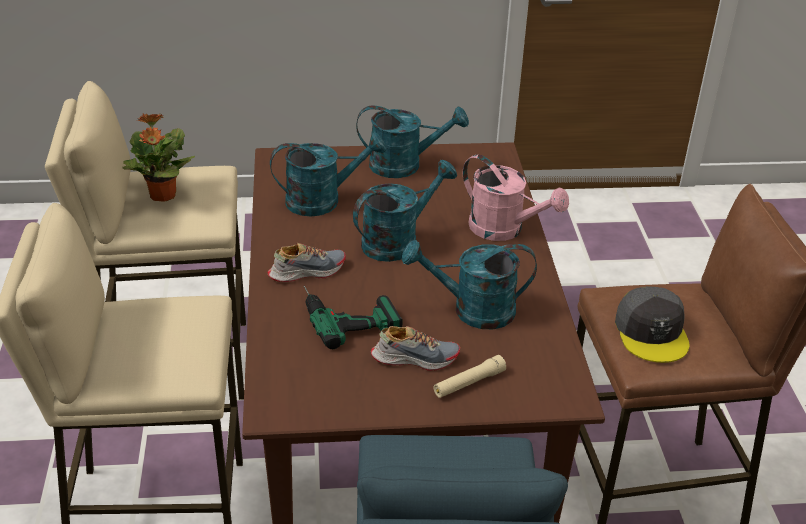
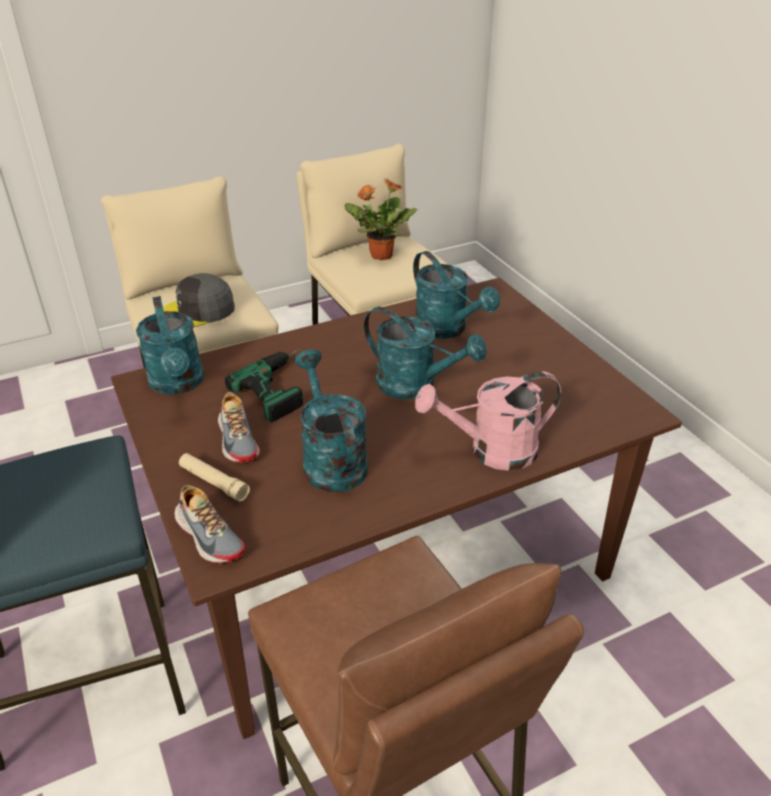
camera: 70 degrees right, 0 degrees up
shoe [267,243,346,282] -> shoe moved to [174,485,245,564]
turquoise watering can [356,105,469,178] -> turquoise watering can moved to [136,296,204,395]
pink watering can [463,154,569,241] -> pink watering can turned 60 degrees clockwise [415,371,561,471]
grey cap [615,286,690,363] -> grey cap moved to [163,273,235,327]

